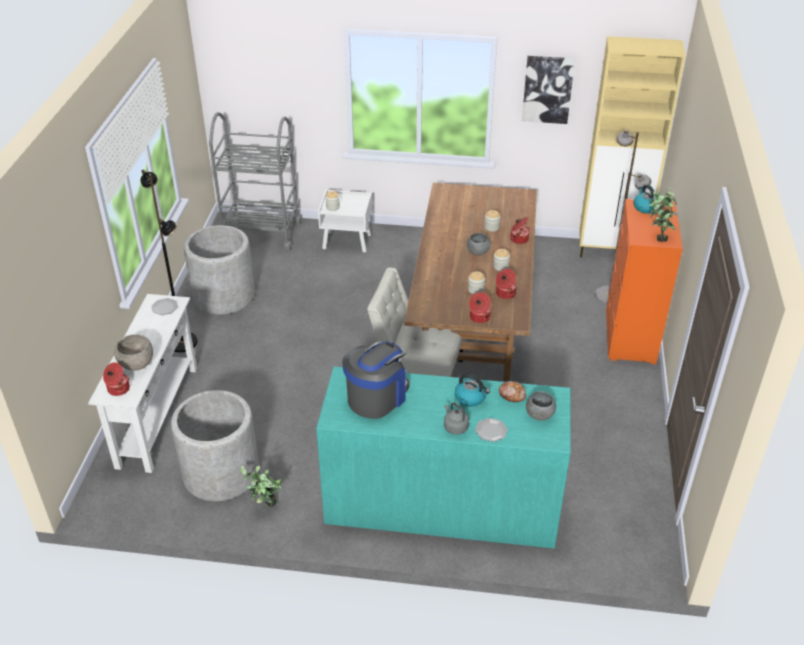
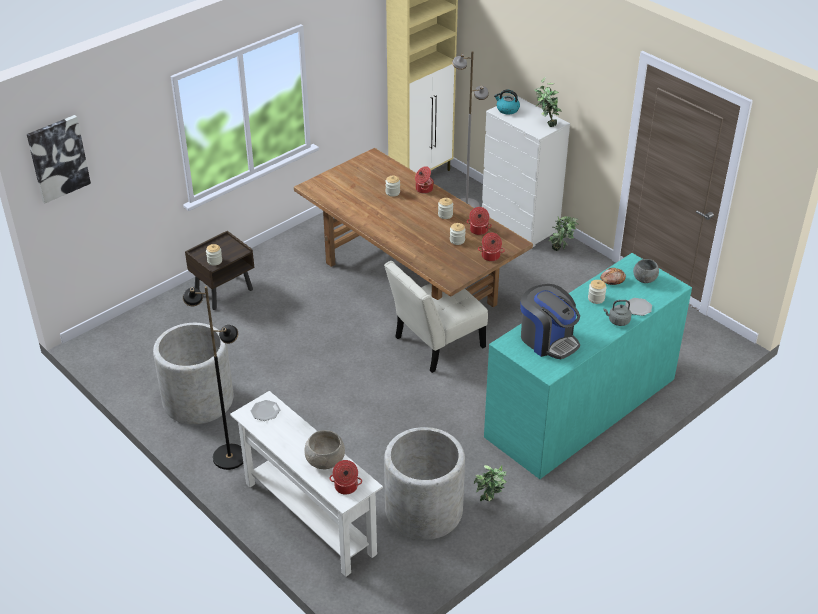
camera: 50 degrees left, 0 degrees up
grey cart [209,112,302,251] -> none
white nightstand [318,190,372,252] -> brown nightstand [185,231,254,310]
coffee machine [342,342,410,419] -> coffee machine turned 150 degrees clockwise [520,284,580,359]
kettle [455,374,490,407] -> jar [588,280,607,304]
grey bowl [467,233,490,255] -> none
picture [522,56,575,124] -> picture moved to [27,115,91,203]
orange dresser [606,199,683,364] -> white dresser [482,97,570,247]
none -> potted plant [548,216,579,251]

